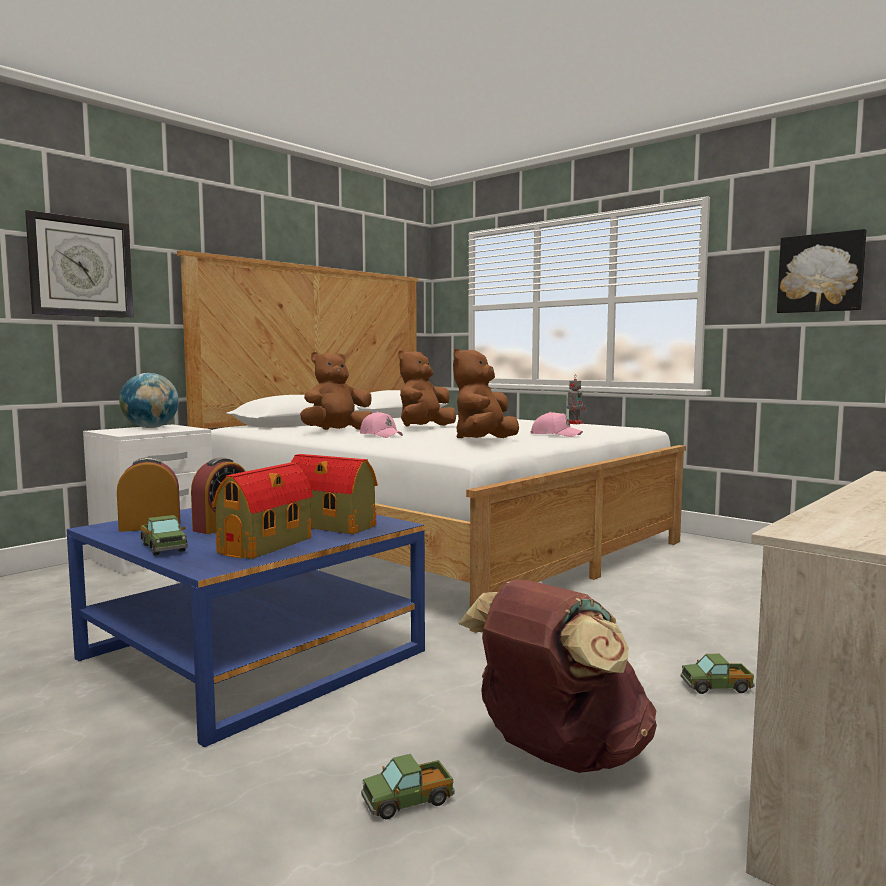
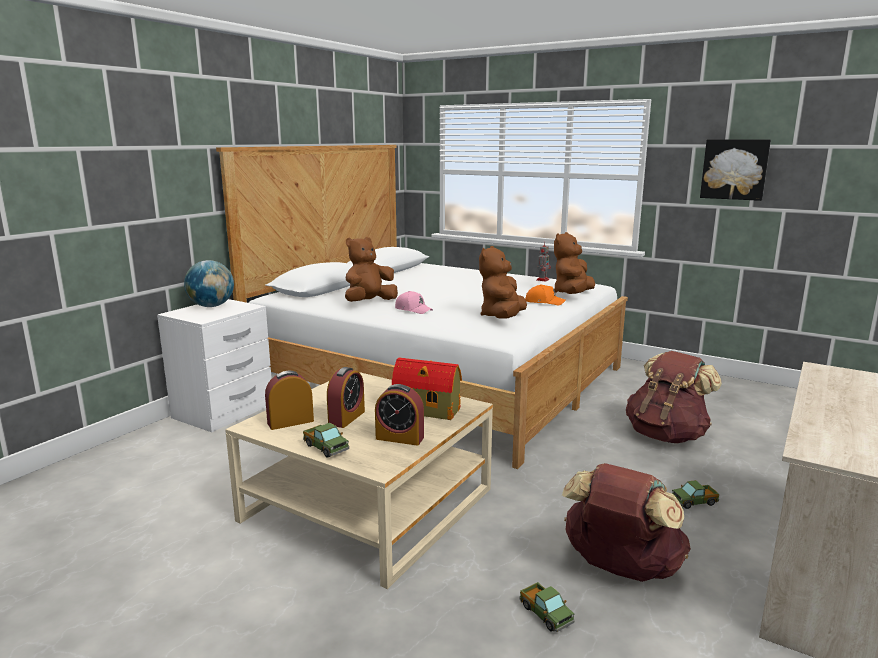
camera: 10 degrees left, 10 degrees up
wall clock [25,210,133,318] -> none
blue coffee table [67,508,425,747] -> beige coffee table [225,372,493,589]
toy house [212,463,313,559] -> alarm clock [375,384,424,445]
toy truck [361,754,455,819] -> toy truck turned 90 degrees counterclockwise [519,582,575,632]
brown plush toy [398,350,456,426] -> brown plush toy moved to [554,232,595,294]
pink cap [531,412,583,437] -> orange cap [525,284,566,305]
none -> brown backpack [626,351,722,443]

